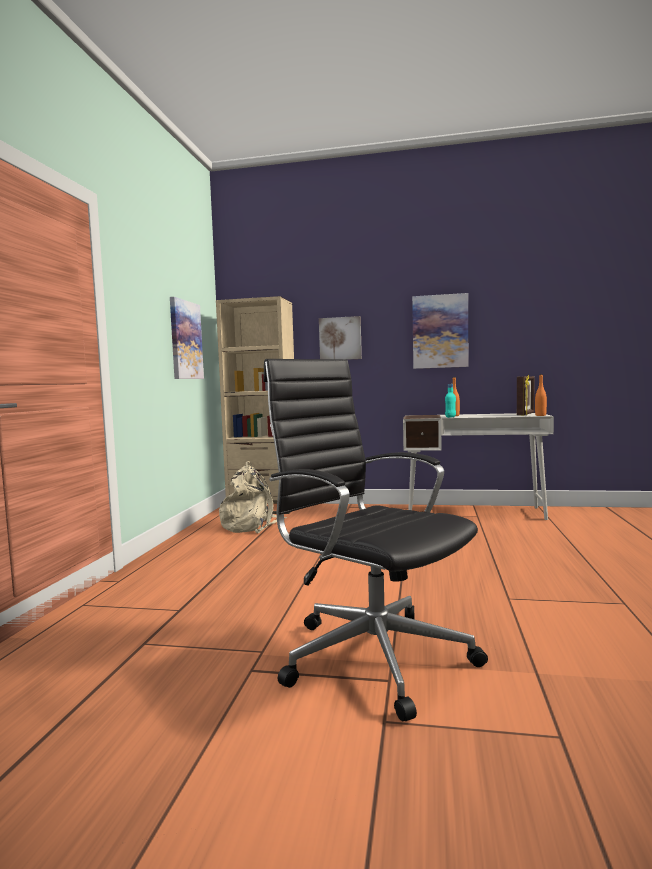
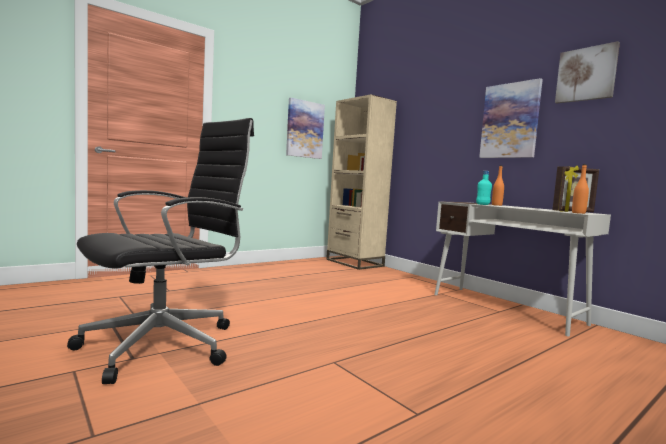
camera: 40 degrees right, 0 degrees up
beige backpack [219,461,287,533] -> none
black office chair [263,359,488,721] -> black office chair turned 45 degrees clockwise [67,118,254,384]
picture [319,316,362,360] -> picture moved to [555,41,620,103]

